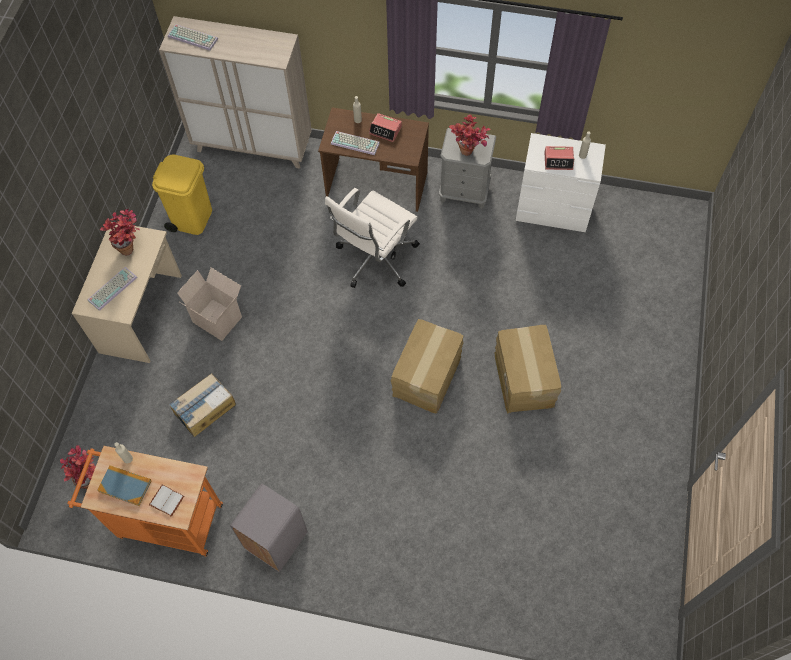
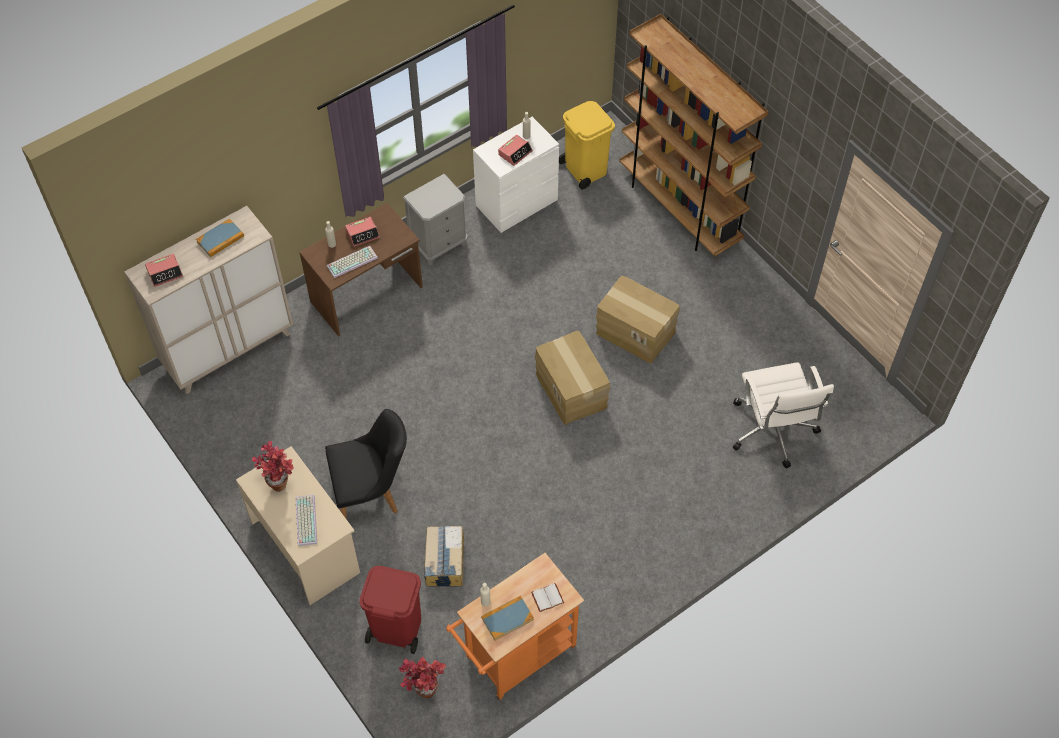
camera: 50 degrees left, 5 degrees down
yellow trash can [152,155,212,235] -> yellow trash can moved to [559,101,615,189]
keyboard [168,24,218,51] -> alarm clock [145,254,183,287]
cardboard box [177,268,242,341] -> black chair [325,409,407,520]
grey trash can [230,483,308,572] -> none
white office chair [325,188,420,288] -> white office chair moved to [733,362,834,469]
potted plant [449,114,490,156] -> none
none -> book [196,218,244,257]
none -> red trash can [359,566,421,654]
none -> brown bookcase [619,14,769,256]

